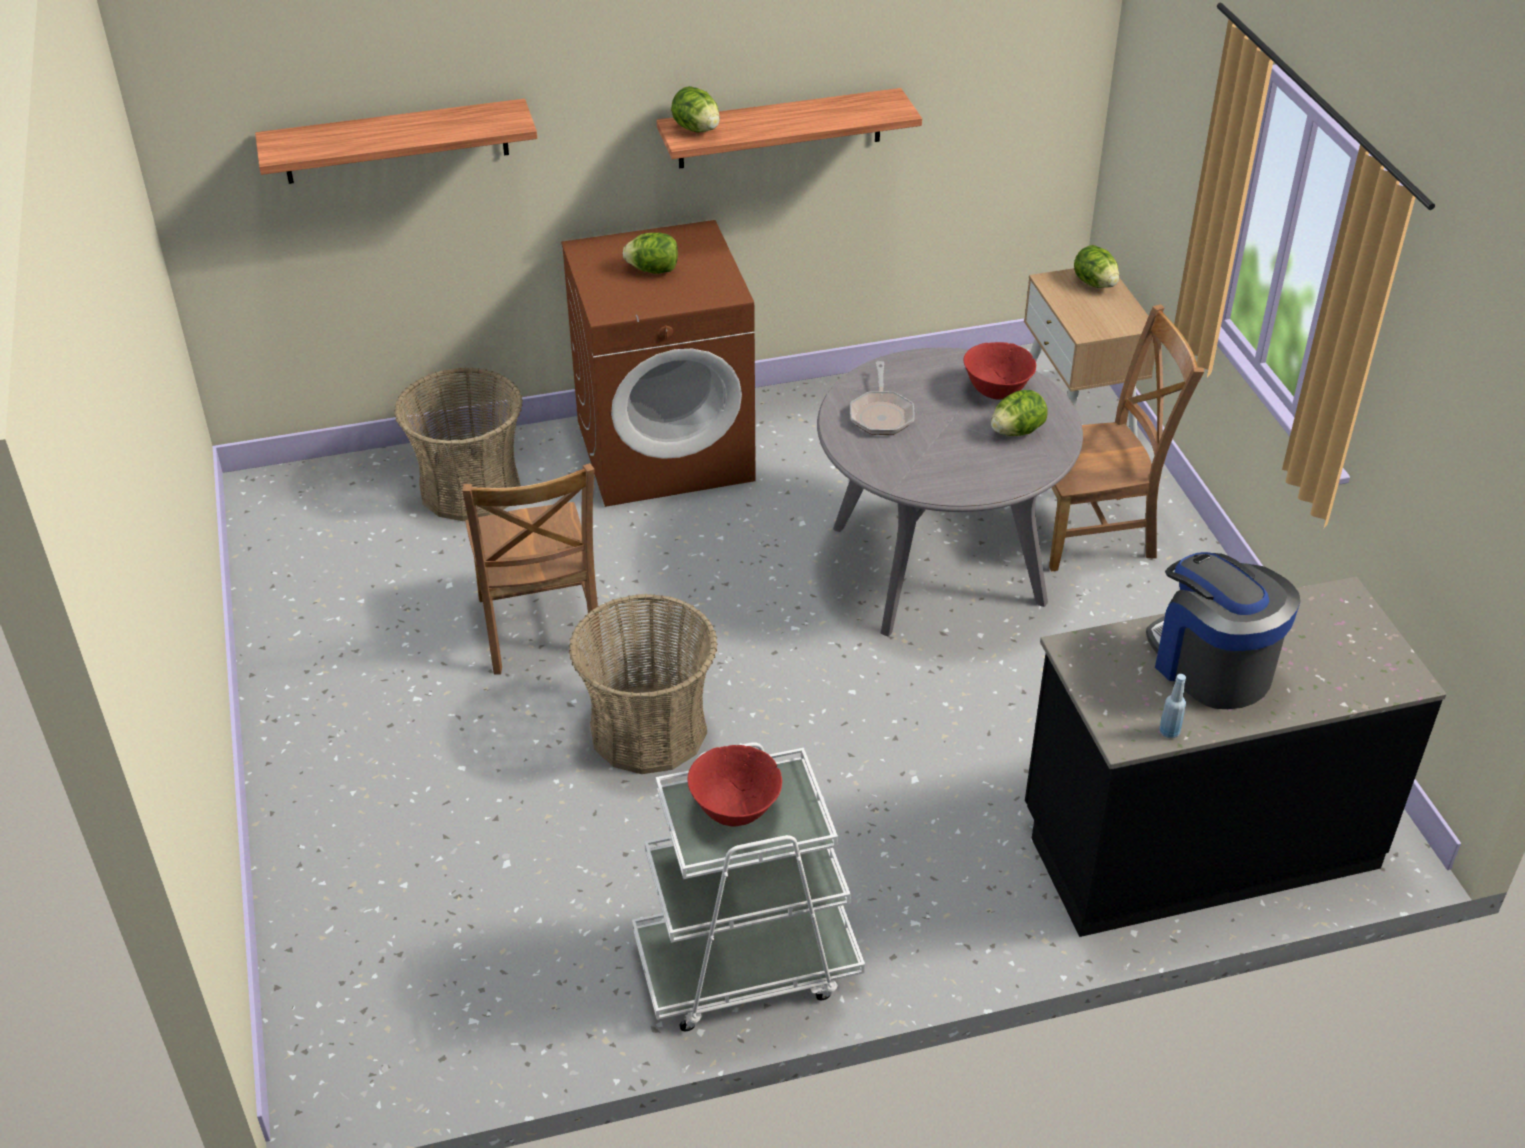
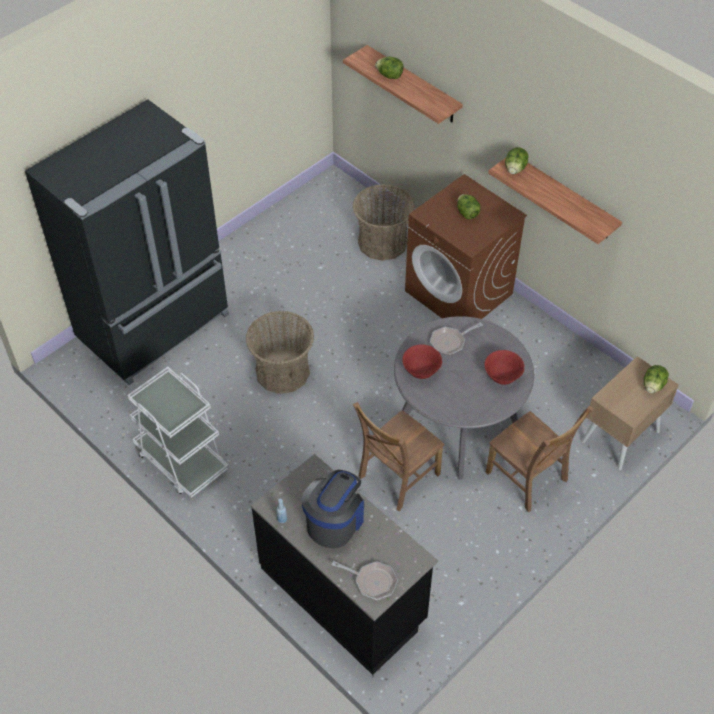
camera: 60 degrees right, 10 degrees up
brown chair [462,463,603,675] -> brown chair moved to [353,402,445,511]
red bowl [687,745,782,826] -> red bowl moved to [403,344,442,379]
lettuce [991,390,1048,436] -> lettuce moved to [375,57,404,79]
none -> black fridge [25,99,229,385]
none -> frying pan [331,561,398,600]

